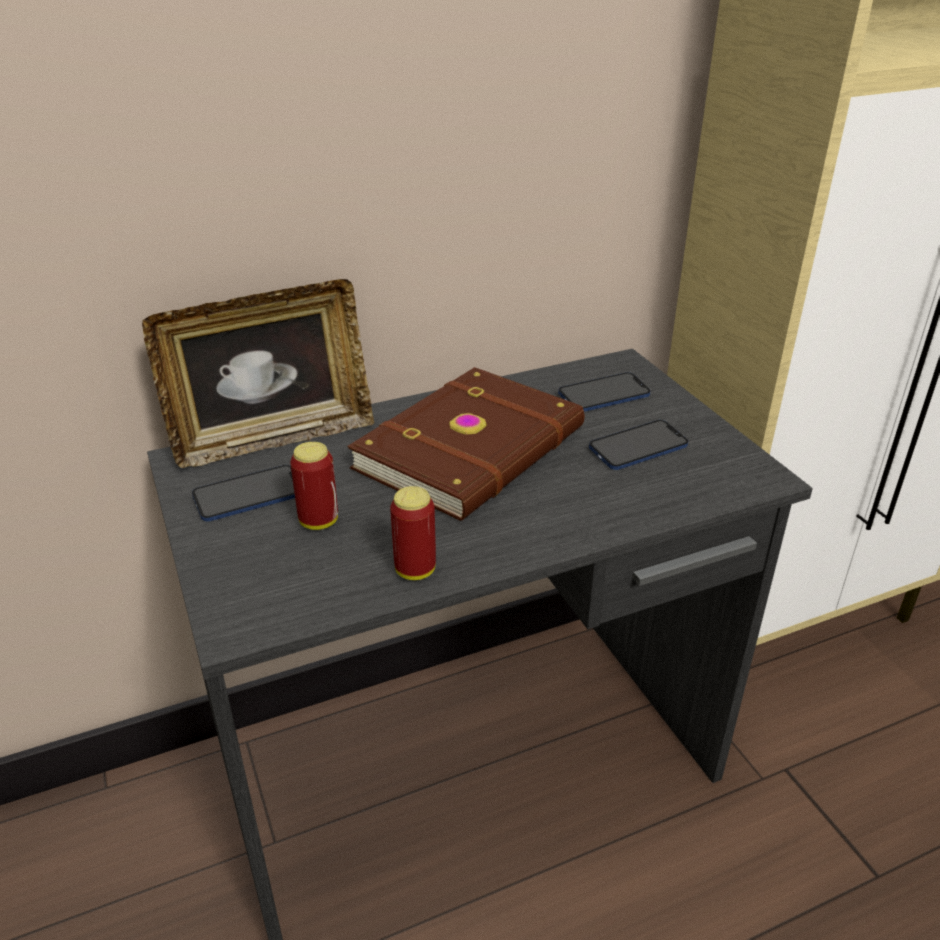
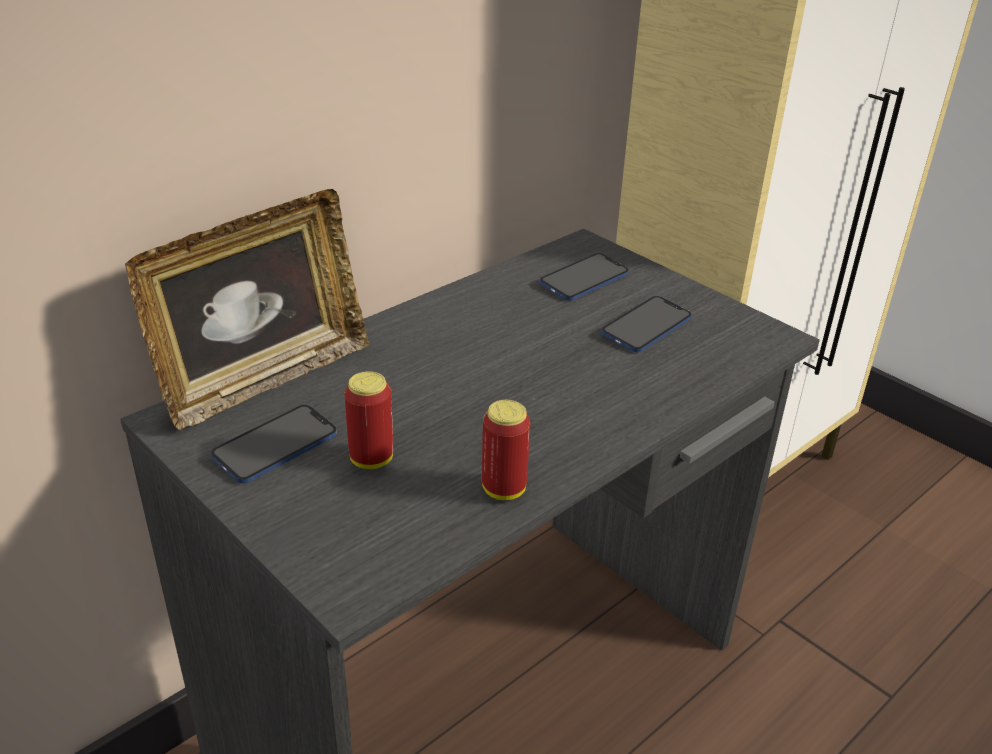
camera: 20 degrees left, 0 degrees up
brown book [348,367,584,521] -> none

